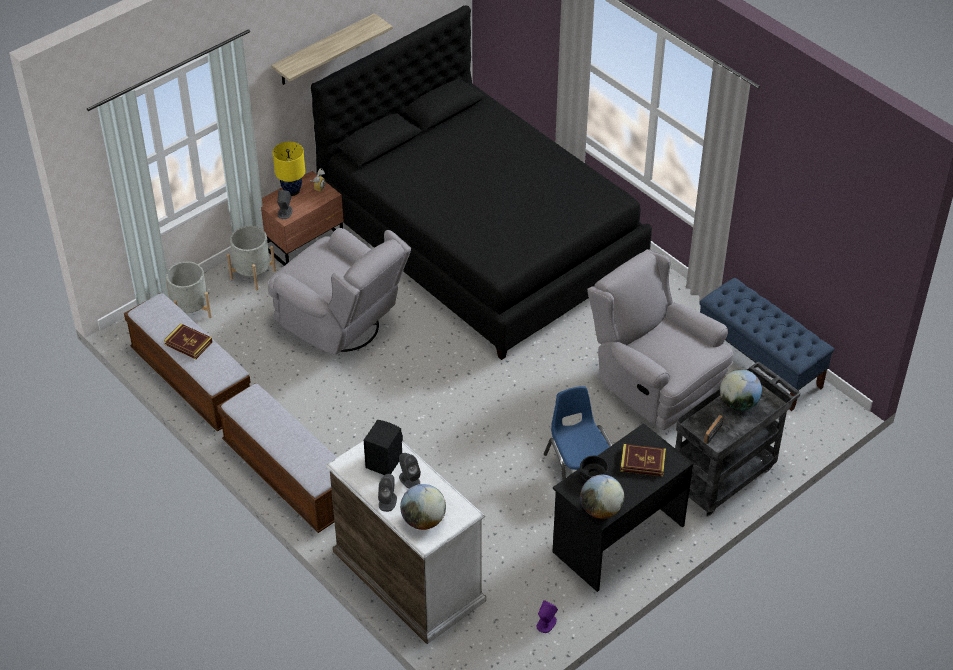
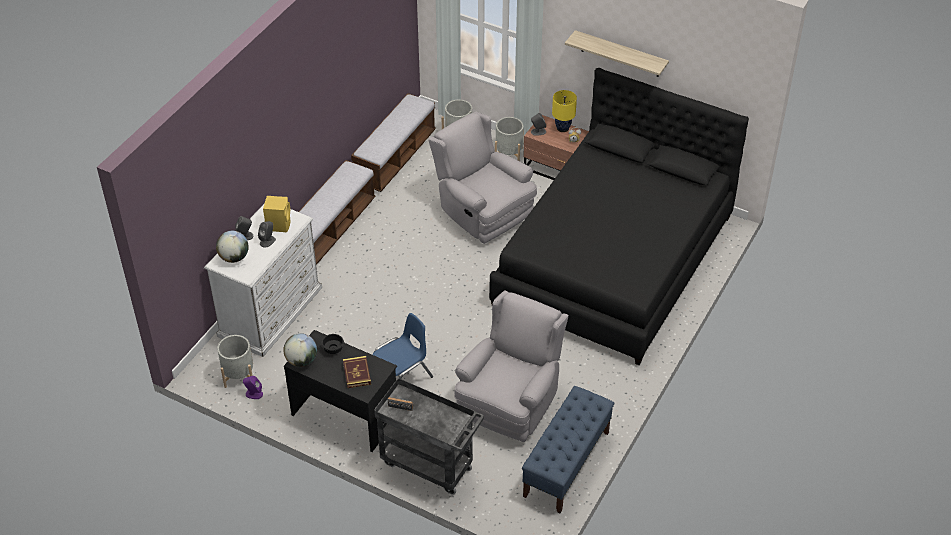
camera: 70 degrees right, 0 degrees up
book [164,324,213,359] -> none
grey armchair [268,228,411,355] -> grey armchair turned 120 degrees clockwise [428,112,537,244]
black speaker [364,420,403,475] -> yellow speaker [263,196,290,232]
globe [720,369,762,411] -> none
none -> grey planter [217,335,253,388]

